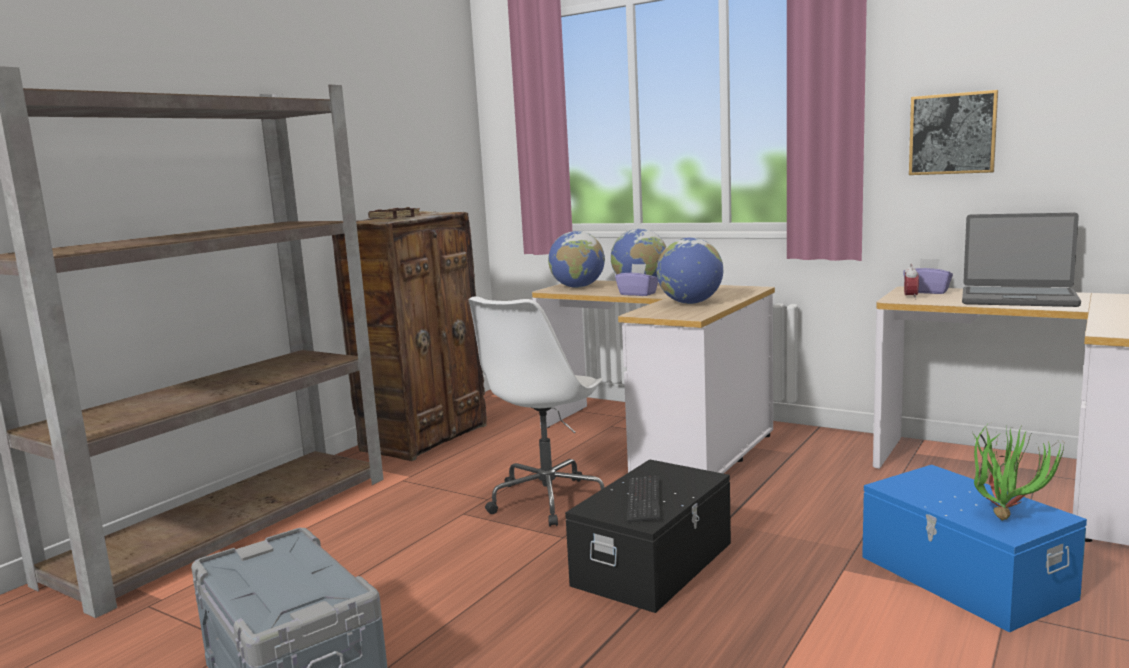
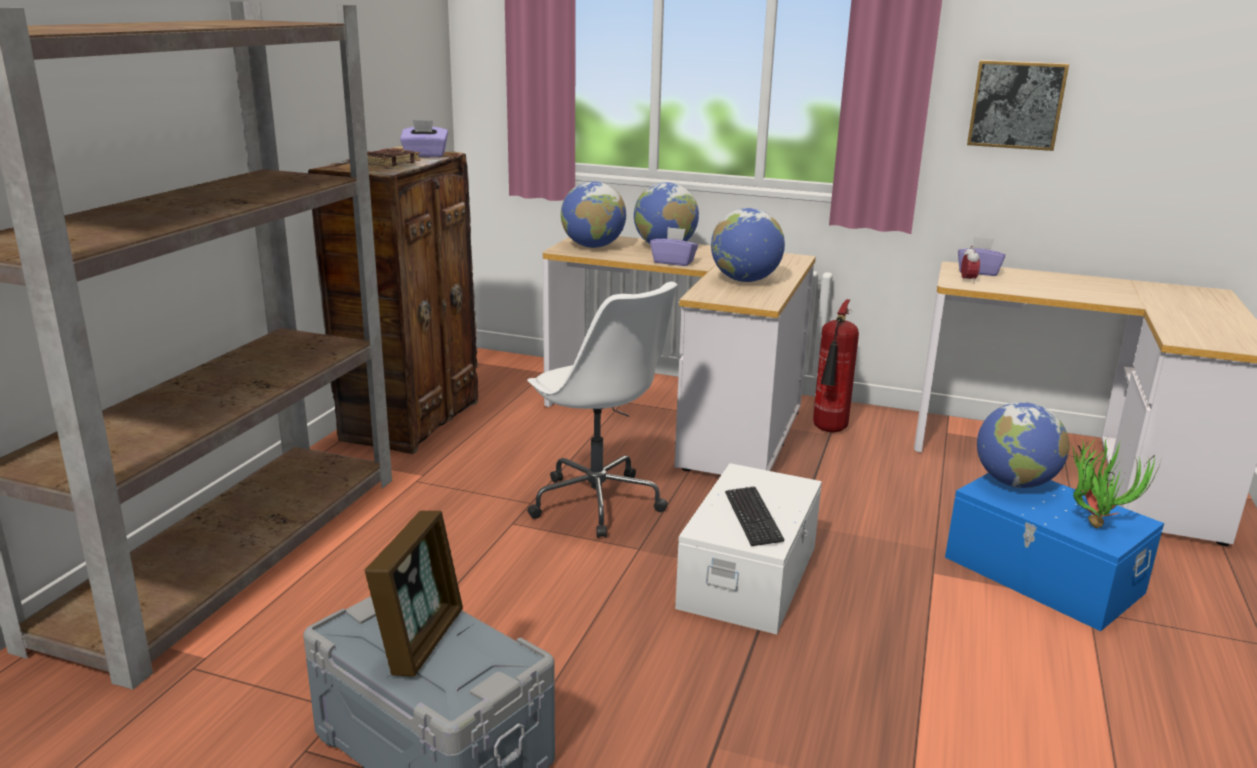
camera: 15 degrees left, 10 degrees up
white office chair [469,296,605,527] -> white office chair turned 60 degrees counterclockwise [527,282,678,538]
black storage box [565,459,731,613] -> white storage box [675,463,822,634]
laptop [962,213,1081,307] -> none
none -> picture frame [365,511,463,677]
none -> purple tissue box [400,120,448,157]
none -> fire extinguisher [813,299,859,432]
none -> globe [977,402,1069,488]

